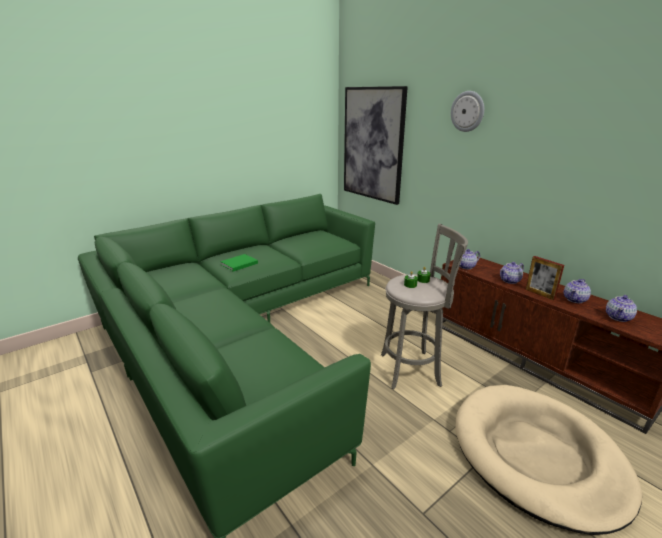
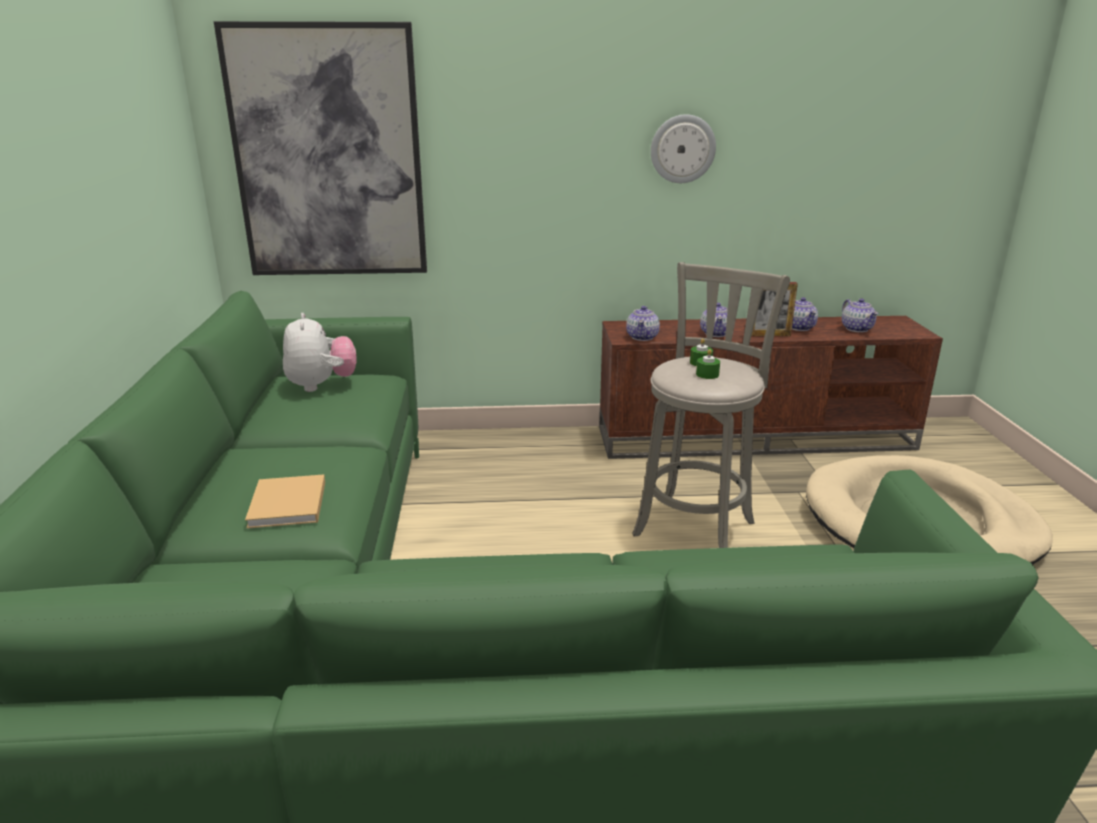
camera: 55 degrees left, 0 degrees up
green book [220,254,258,272] -> beige book [245,474,325,529]
wall clock [451,91,484,132] -> wall clock moved to [651,114,716,183]
none -> plush toy [283,313,357,392]

